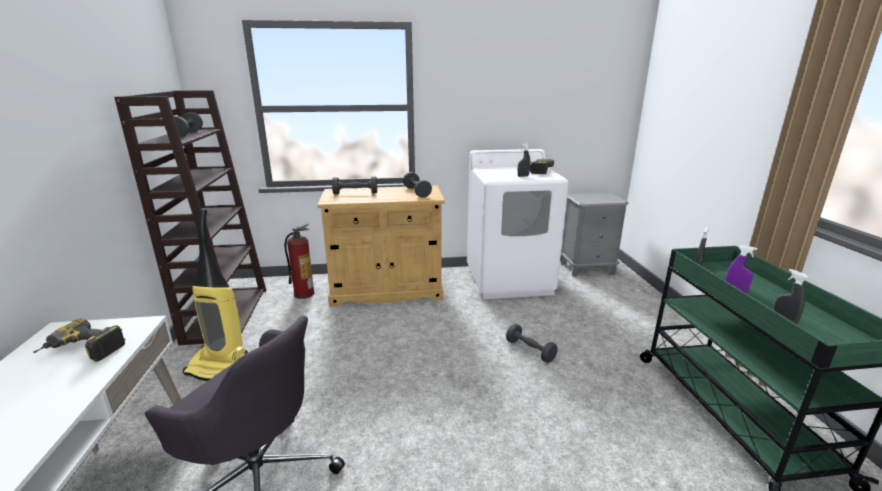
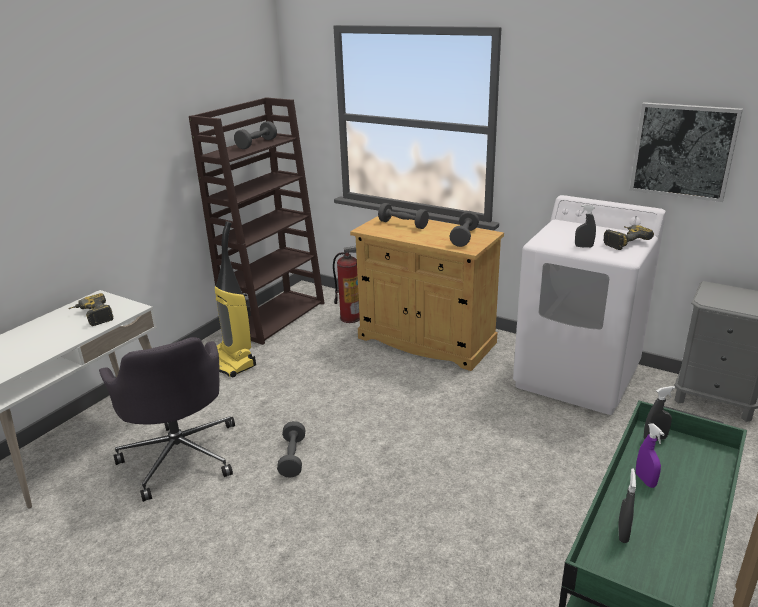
camera: 40 degrees right, 5 degrees up
grey dumbbell [506,324,558,363] -> grey dumbbell moved to [277,421,305,478]
none -> picture [630,102,743,202]

